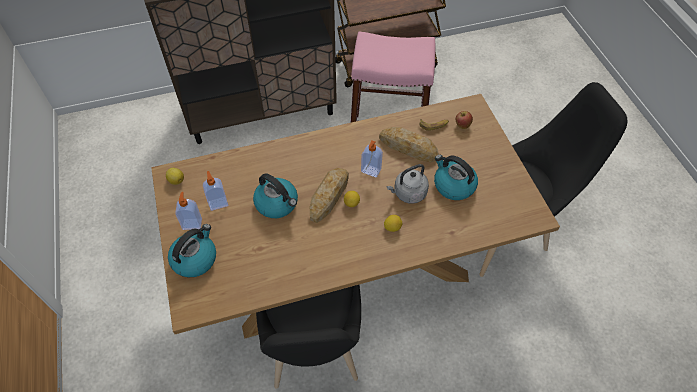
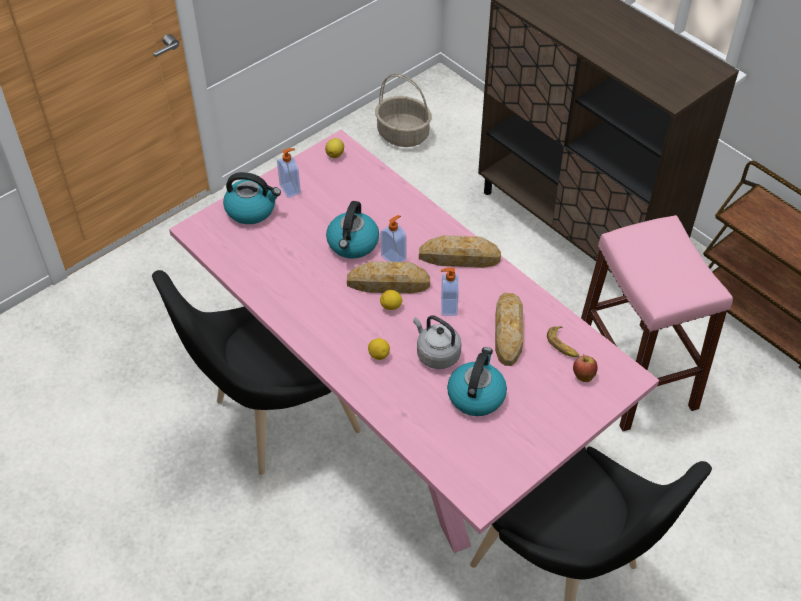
camera: 65 degrees right, 5 degrees down
brown dining table [151,94,560,339] -> pink dining table [169,130,659,553]
soap dispenser [203,171,228,211] -> soap dispenser moved to [380,215,407,262]
none -> basket [375,73,431,147]
none -> bread [419,235,501,268]

